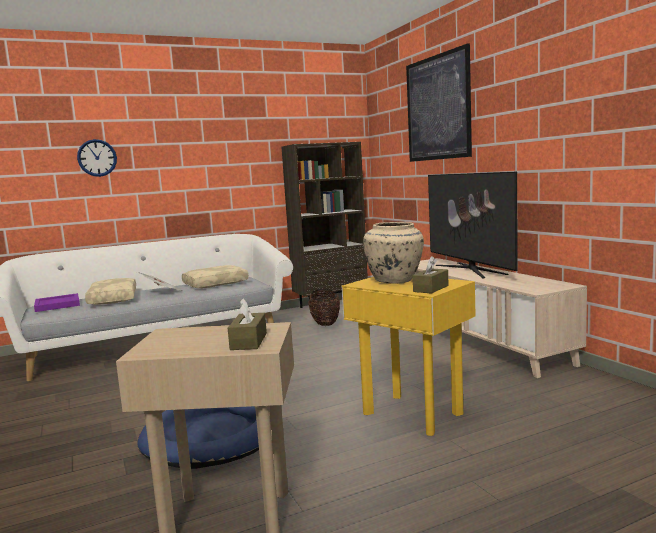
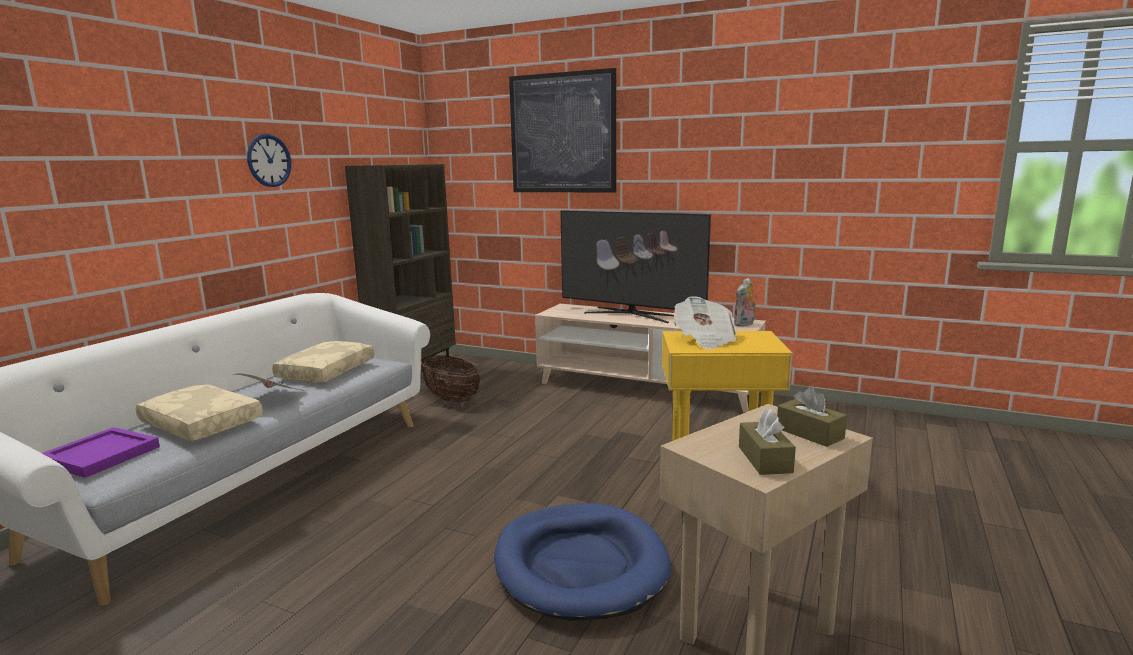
camera: 40 degrees left, 5 degrees up
wall clock [77,139,117,177] -> wall clock moved to [247,134,291,187]
beige vase [363,222,424,284] -> newspaper [674,296,737,349]
brown tissue box [413,256,448,294] -> brown tissue box moved to [739,409,796,475]
none -> plush toy [734,278,756,327]

